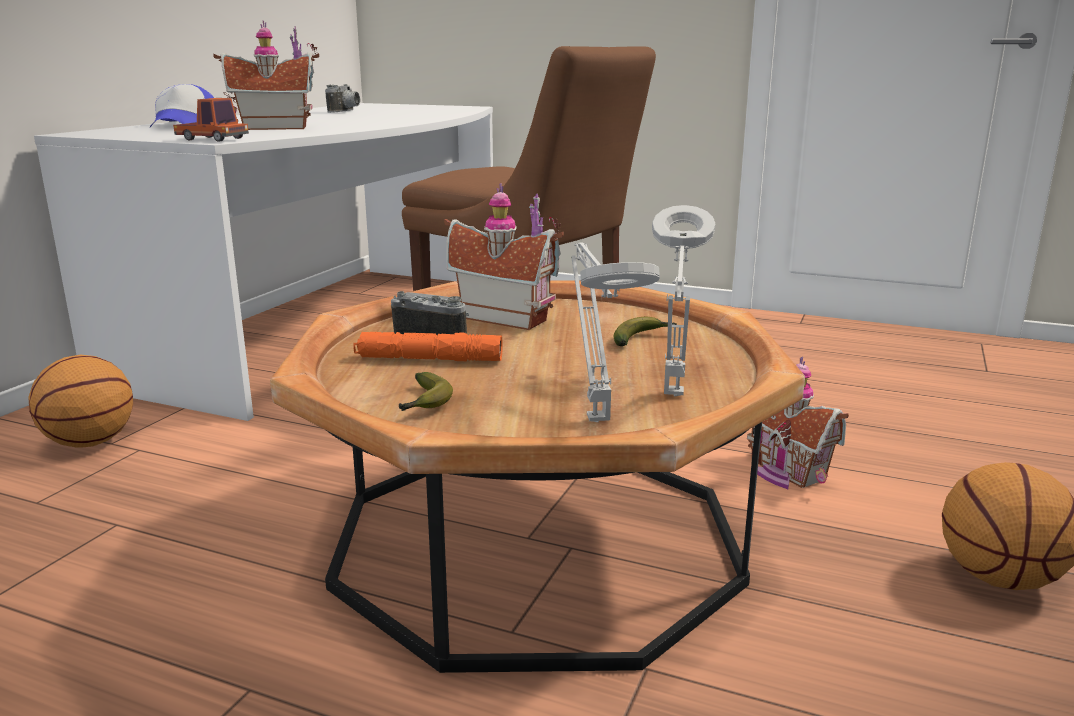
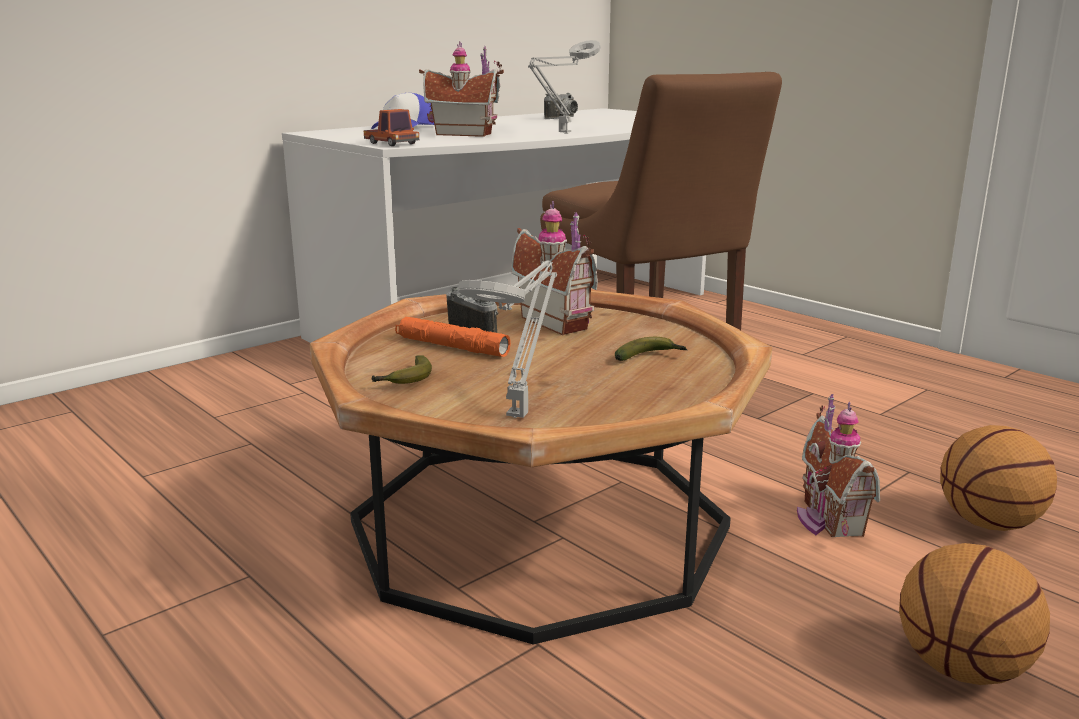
camera: 25 degrees right, 0 degrees up
basketball [28,355,133,448] -> basketball moved to [940,425,1057,531]
grey table lamp [652,205,716,396] -> grey table lamp moved to [528,40,601,134]

